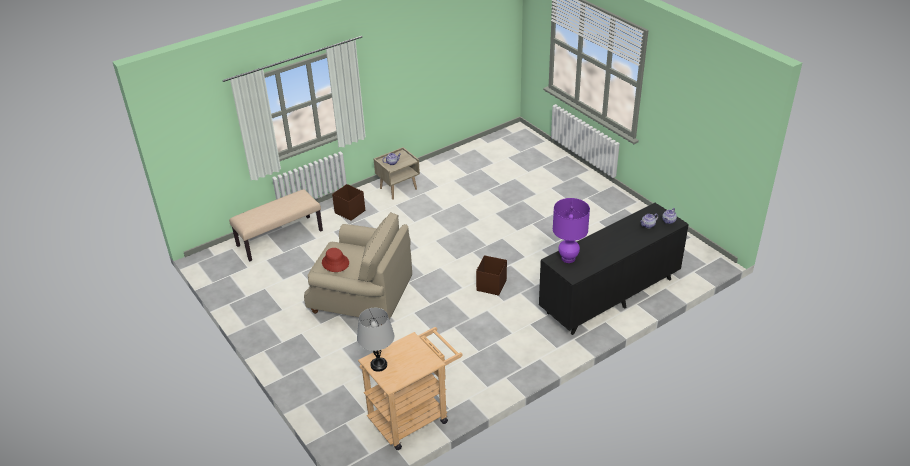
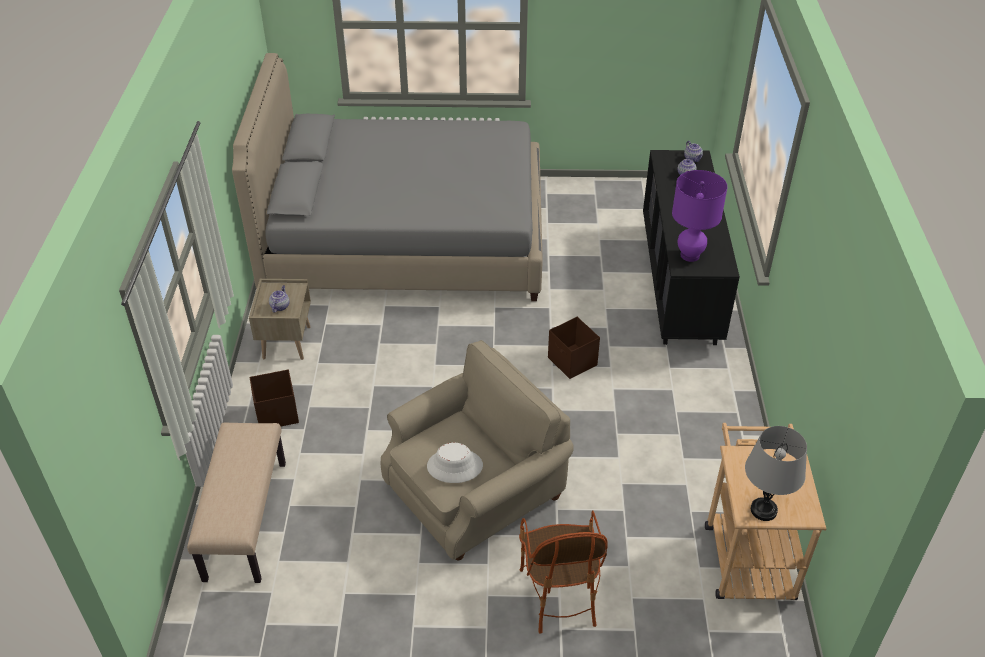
camera: 55 degrees left, 5 degrees up
red hat [322,248,349,272] -> white hat [427,443,483,483]
none -> grey bed [232,53,543,301]
none -> armchair [519,510,608,634]

